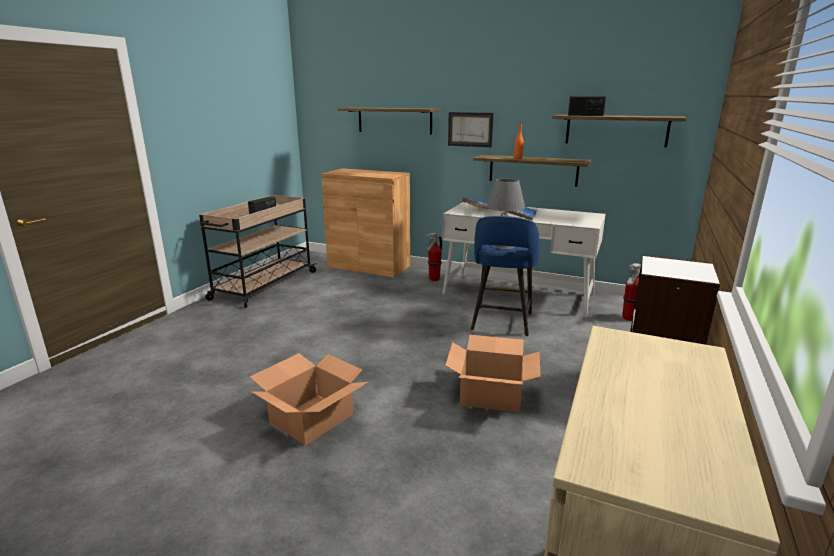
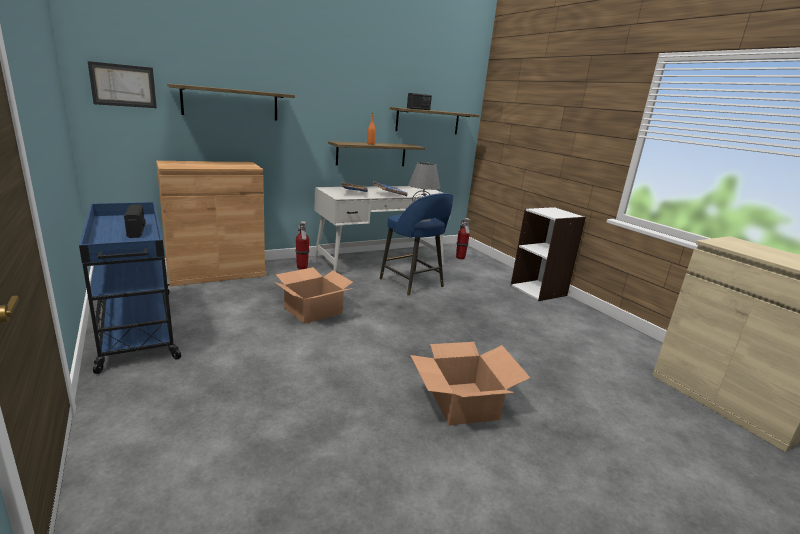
camera: 55 degrees left, 0 degrees up
beige cart [199,195,317,308] -> blue cart [79,202,181,374]
cardboard box [445,335,541,413] -> cardboard box moved to [275,267,353,324]
picture [448,112,494,147] -> picture moved to [88,61,157,108]

